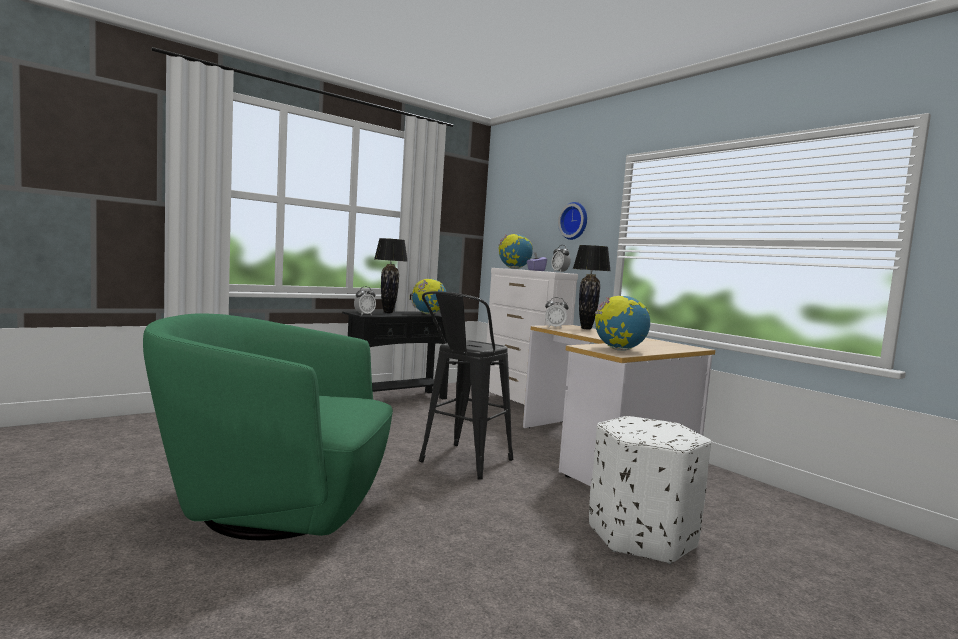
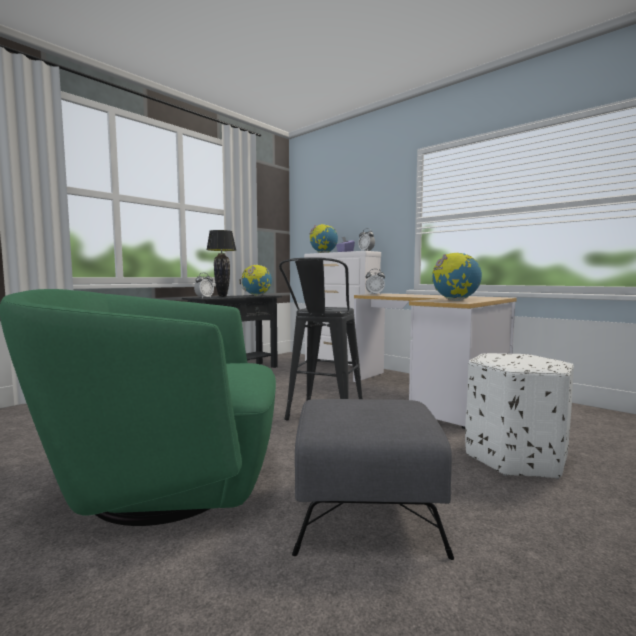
camera: 10 degrees left, 0 degrees up
wall clock [558,202,587,240] -> none
black table lamp [573,245,610,330] -> none
none -> grey ottoman [292,399,454,560]

